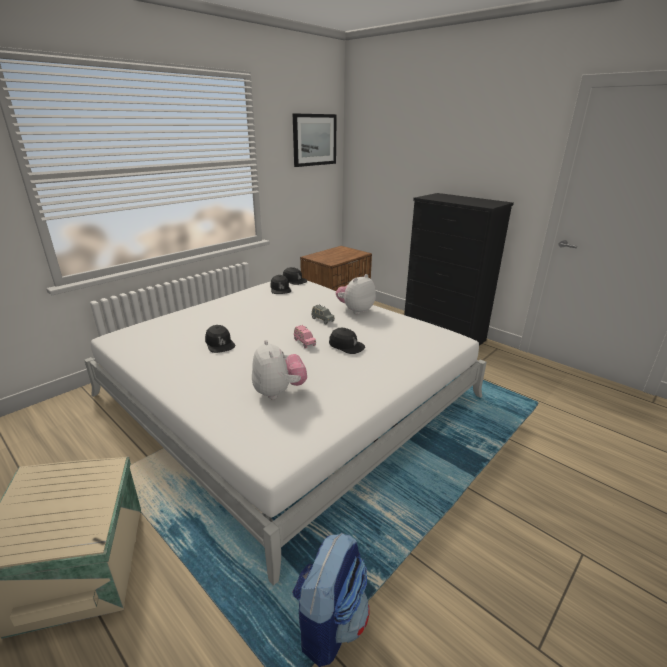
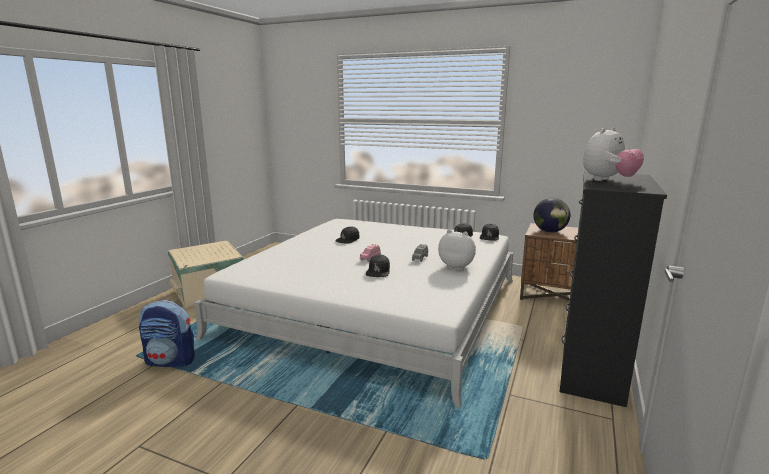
camera: 70 degrees right, 10 degrees down
plush toy [252,340,307,399] -> plush toy moved to [583,127,644,181]
picture [293,114,337,167] -> none
none -> globe [533,198,570,233]

